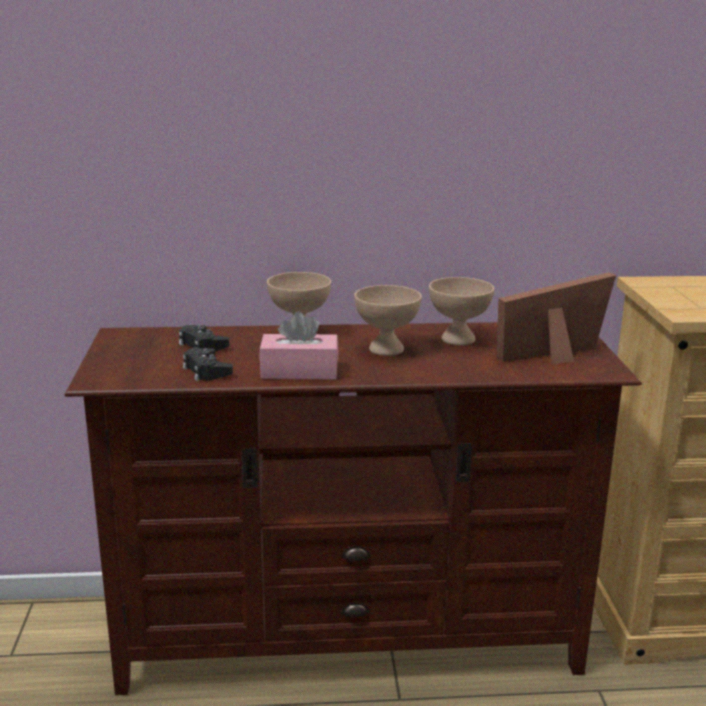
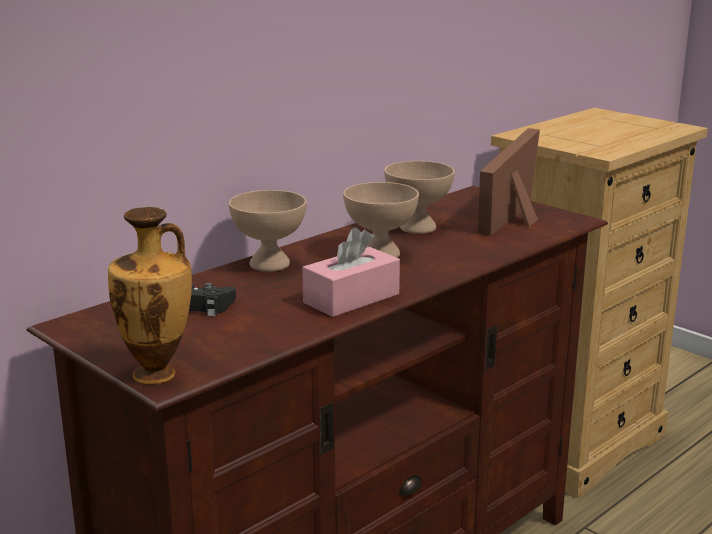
camera: 40 degrees left, 0 degrees up
black game controller [183,348,233,381] -> none
none -> vase [108,207,192,384]

